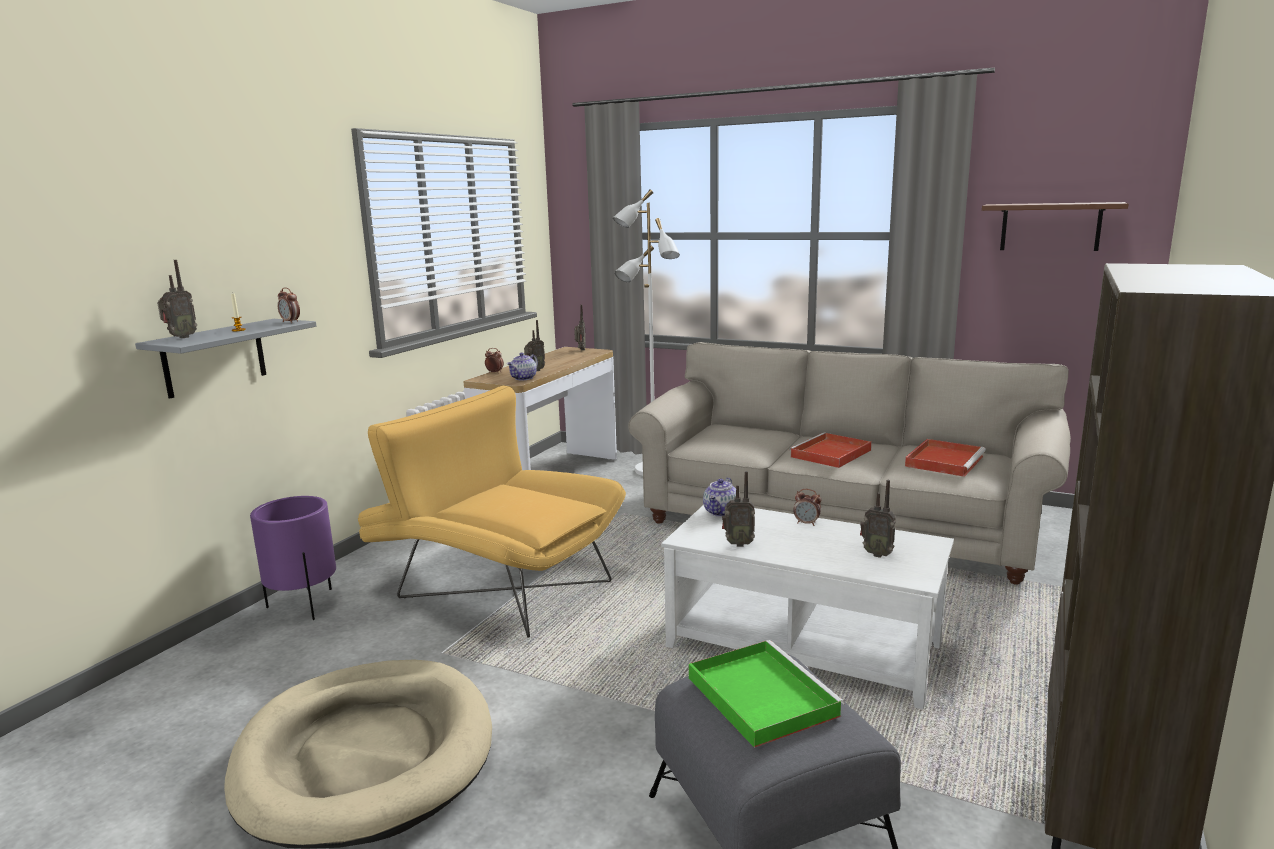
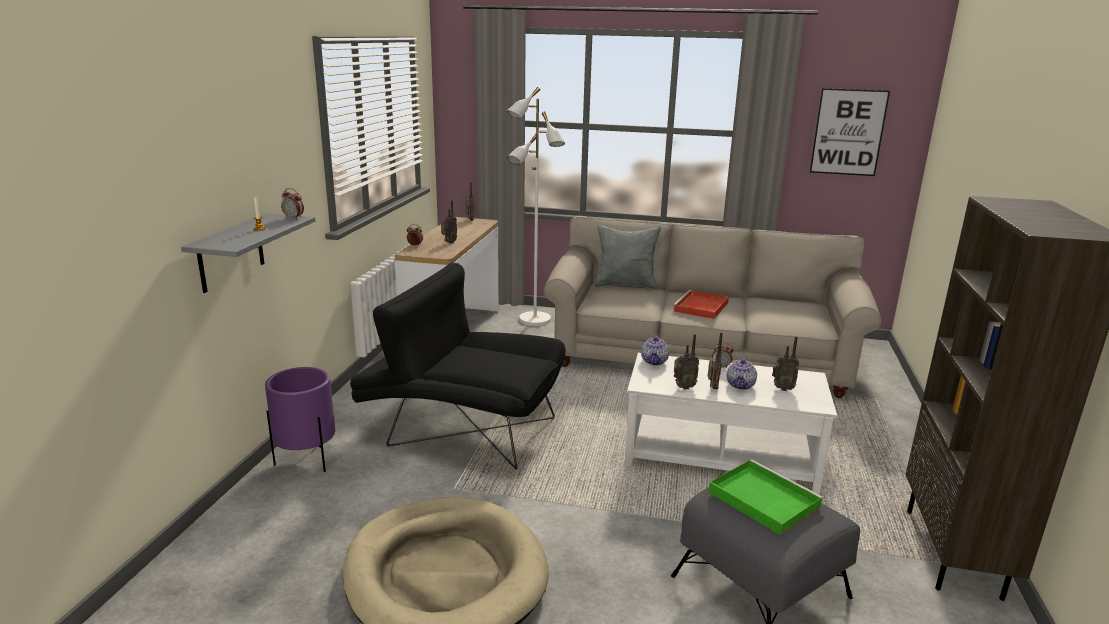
camera: 15 degrees left, 5 degrees up
radio [157,260,197,338] -> radio moved to [708,332,722,389]
yellow armchair [358,386,626,638] -> black armchair [350,263,566,470]
teapot [507,353,538,380] -> teapot moved to [727,357,757,390]
red tray [905,439,986,477] -> none
brown shelf [982,202,1129,251] -> picture [810,88,890,176]
none -> grey pillow [594,225,661,290]

